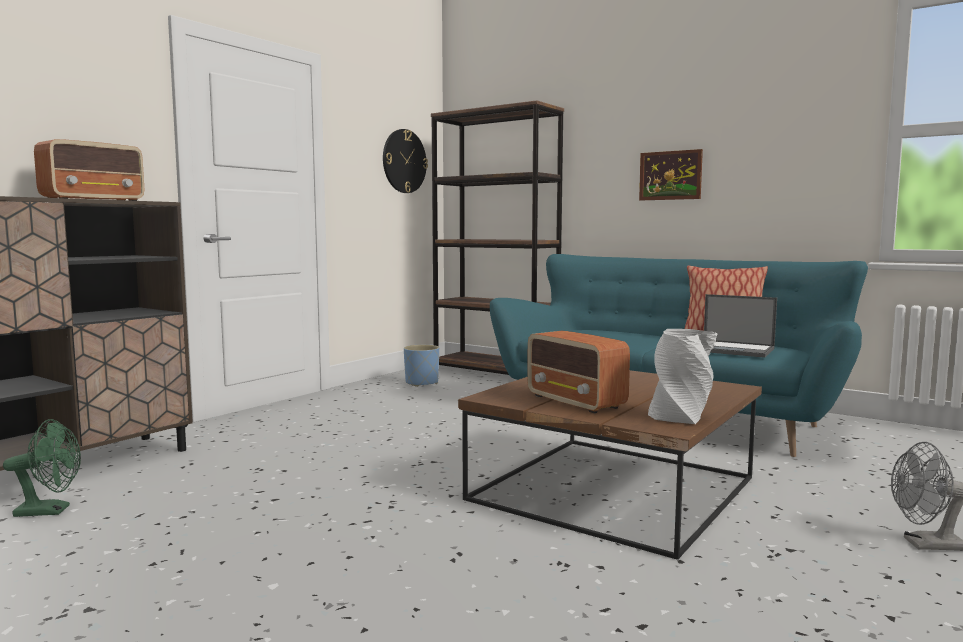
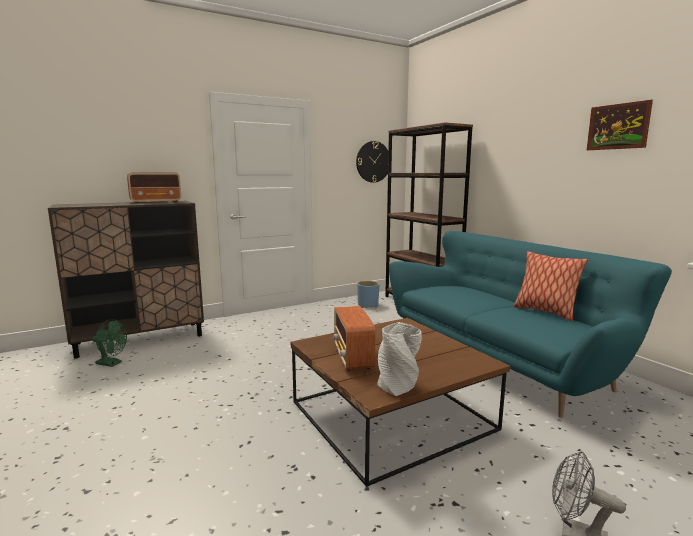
camera: 25 degrees right, 5 degrees up
picture [639,149,703,201] -> picture moved to [587,100,653,150]
laptop [704,294,777,358] -> none

